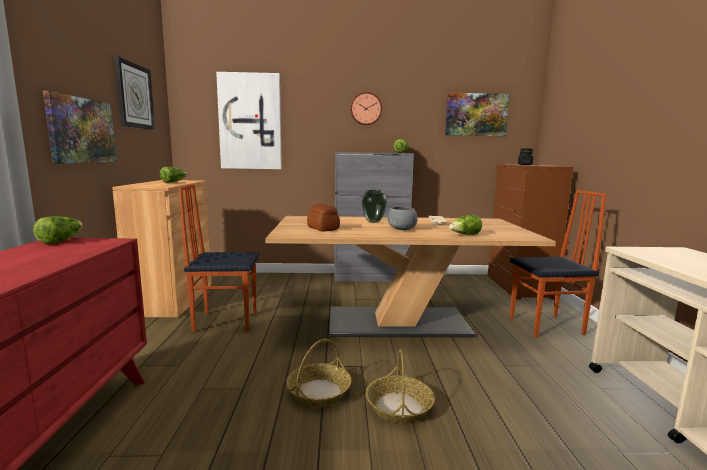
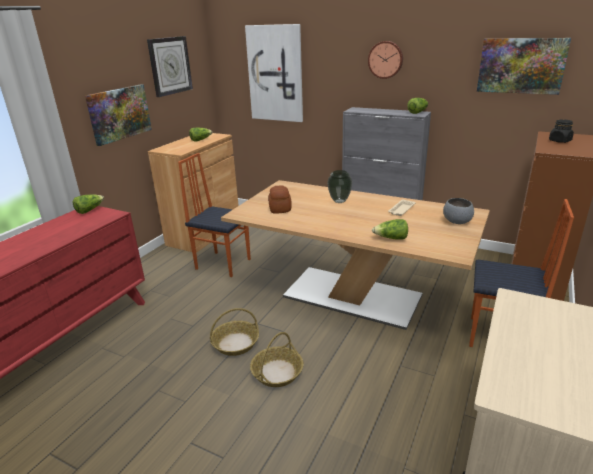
camera: 30 degrees right, 15 degrees up
grey bowl [388,207,418,230] -> grey bowl moved to [443,198,474,224]

